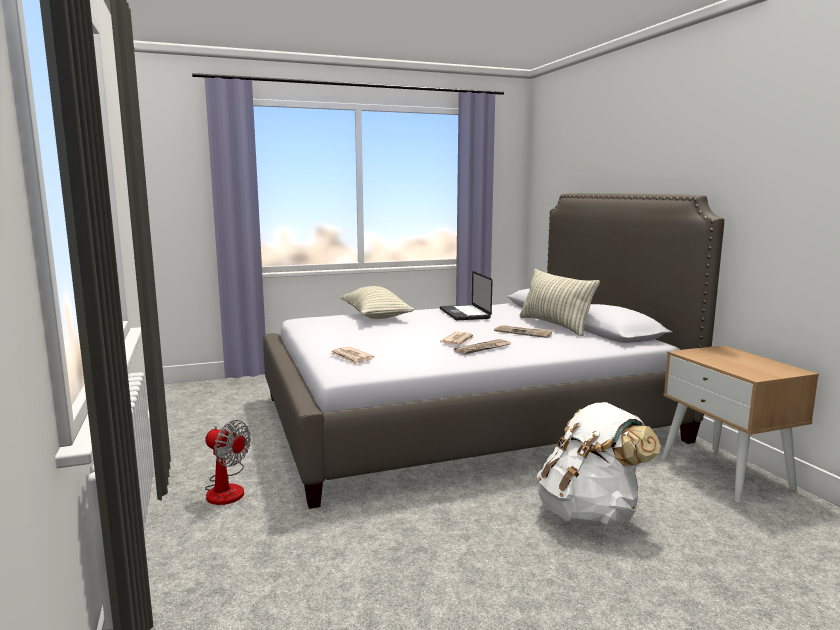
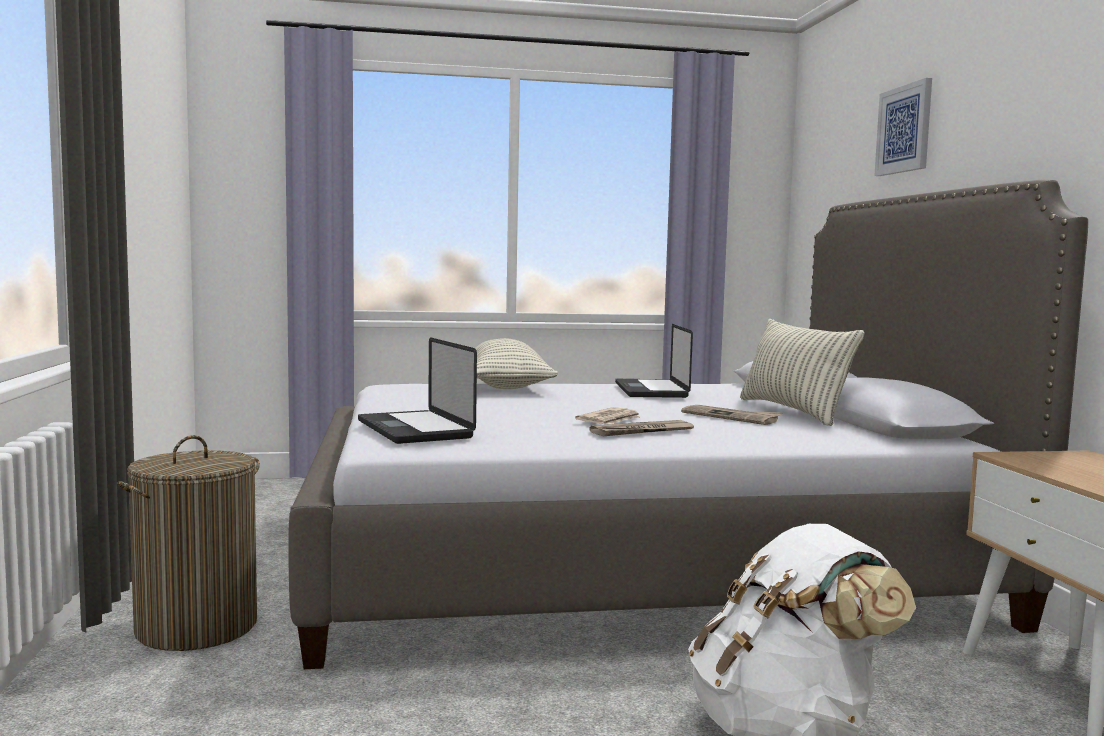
camera: 10 degrees right, 5 degrees down
fan [205,420,251,505] -> laundry basket [118,435,260,651]
newspaper [330,347,374,365] -> laptop [358,337,477,444]
none -> picture [874,78,932,176]

